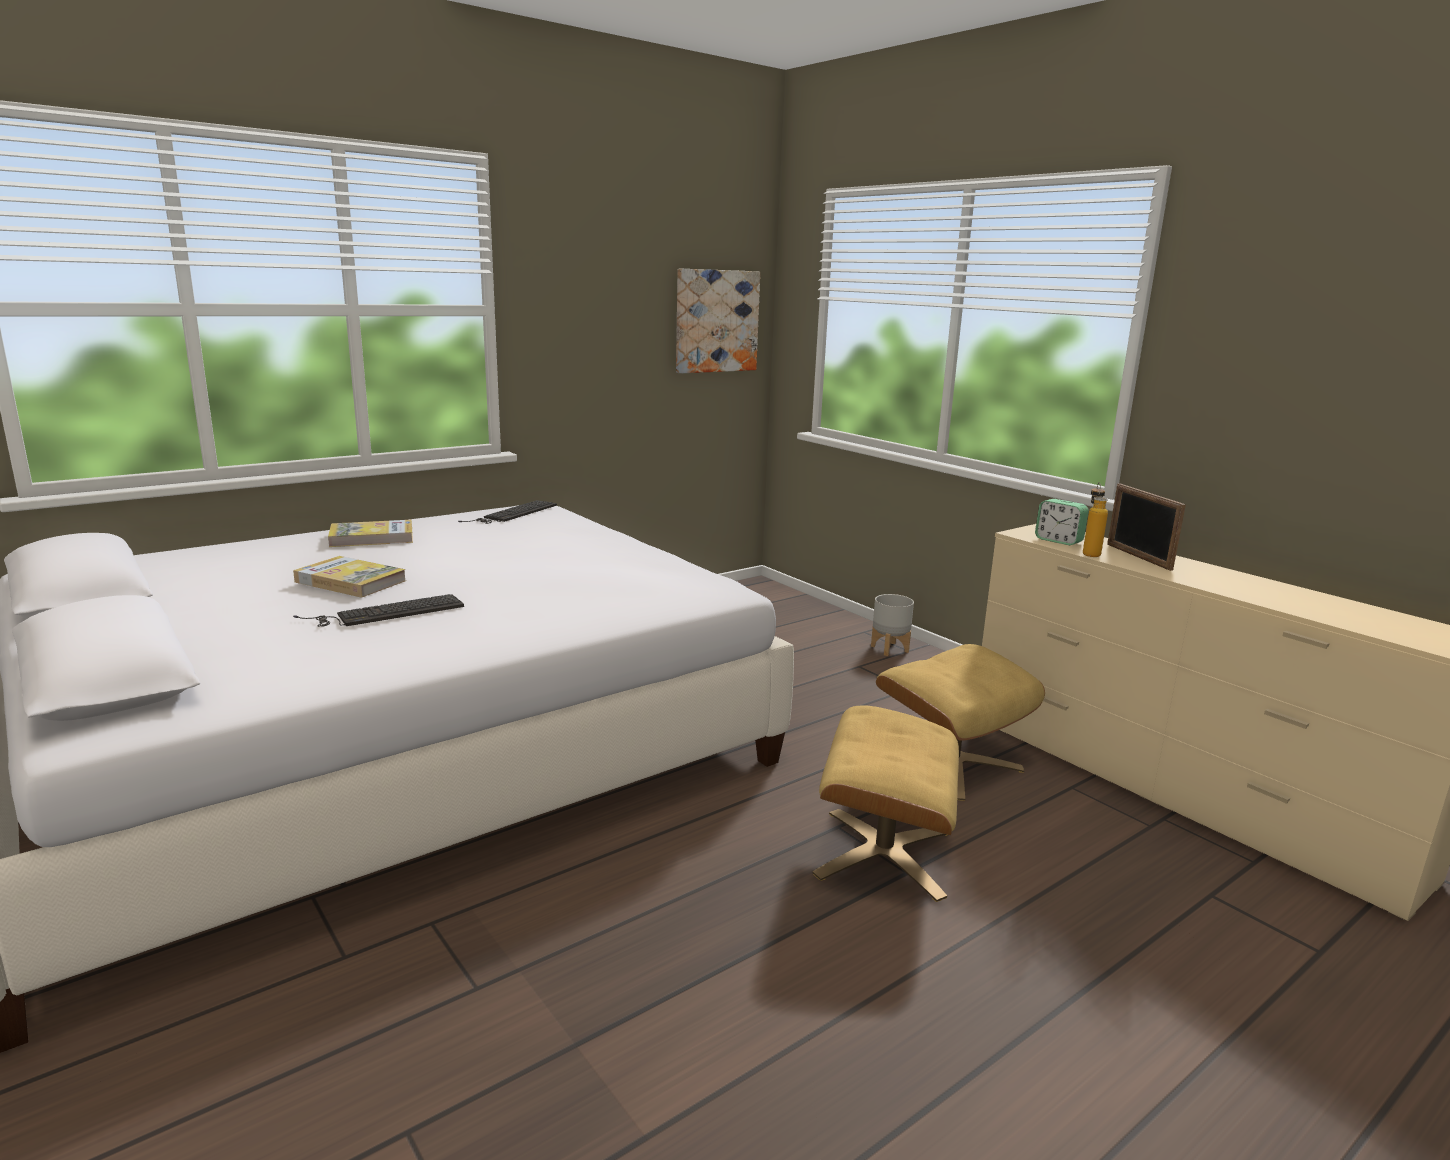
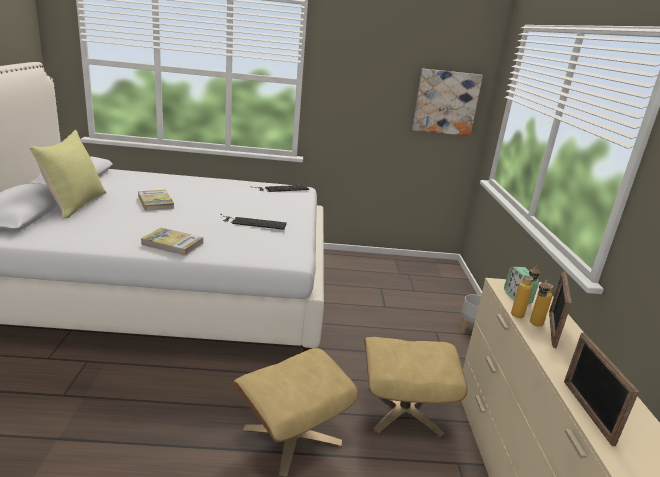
camera: 35 degrees right, 5 degrees up
keyboard [293,594,464,627] -> keyboard moved to [221,214,287,230]
book [328,520,413,547] -> book moved to [141,228,203,256]
none -> yellow pillow [29,130,106,219]
none -> bottle [530,280,553,327]
none -> picture frame [564,333,639,446]

